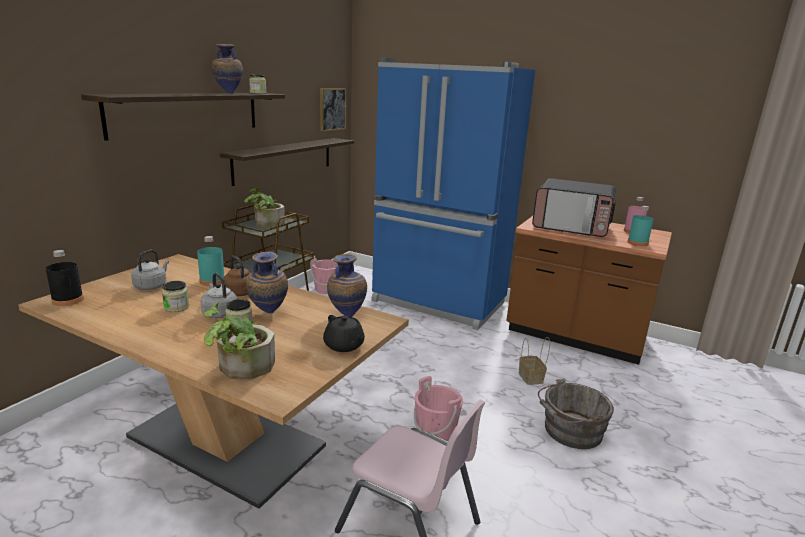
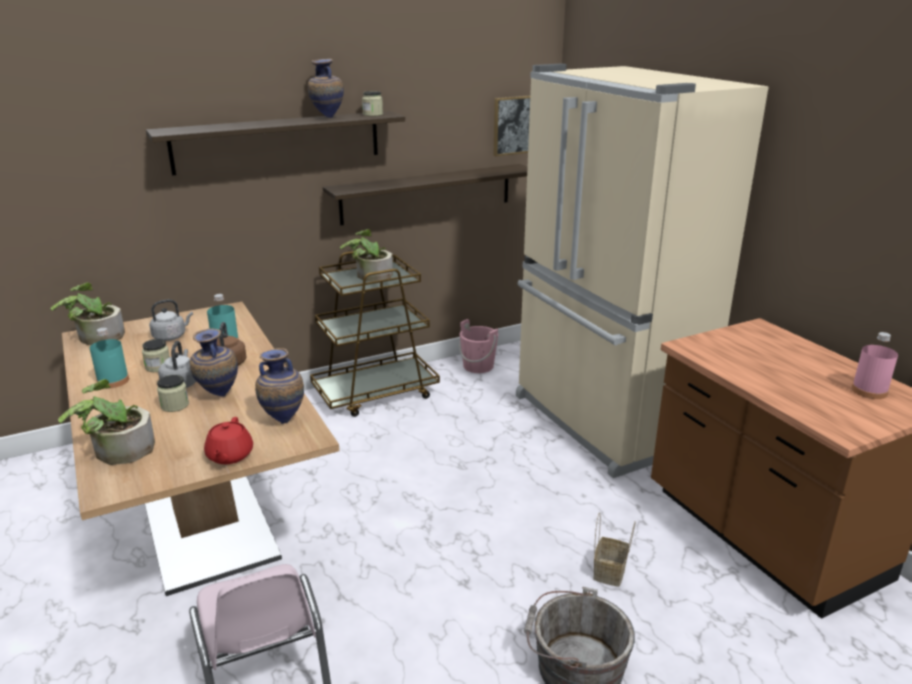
camera: 35 degrees right, 5 degrees up
black bottle [45,250,84,306] -> potted plant [51,282,125,345]
black teapot [323,315,365,352] -> red teapot [204,417,253,464]
blue fridge [372,57,535,330] -> beige fridge [516,64,769,478]
pink bucket [414,376,463,441] -> none
microwave [532,178,616,237] -> none
turquoise bottle [627,206,654,246] -> turquoise bottle moved to [90,328,129,389]

